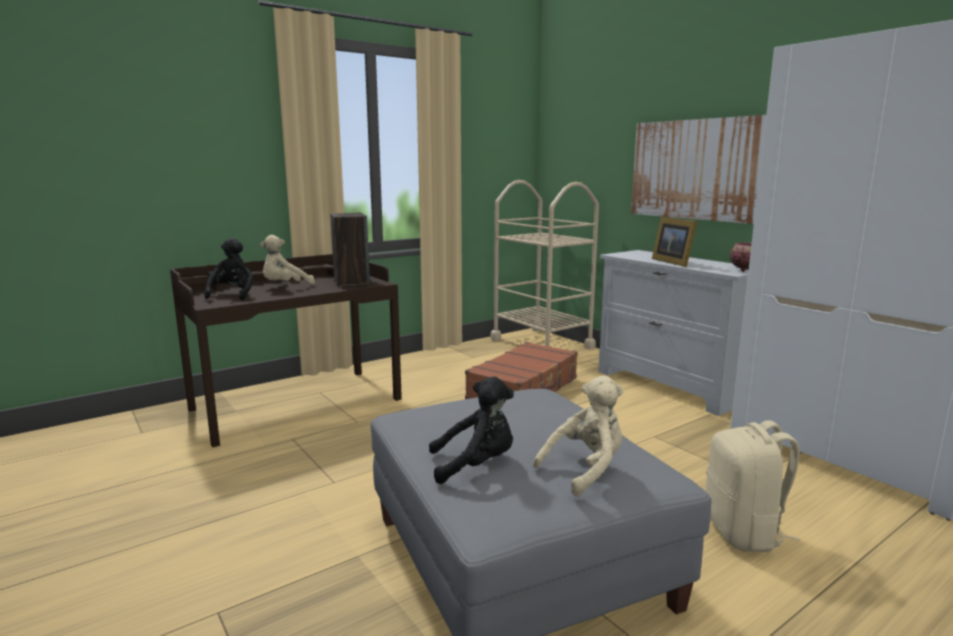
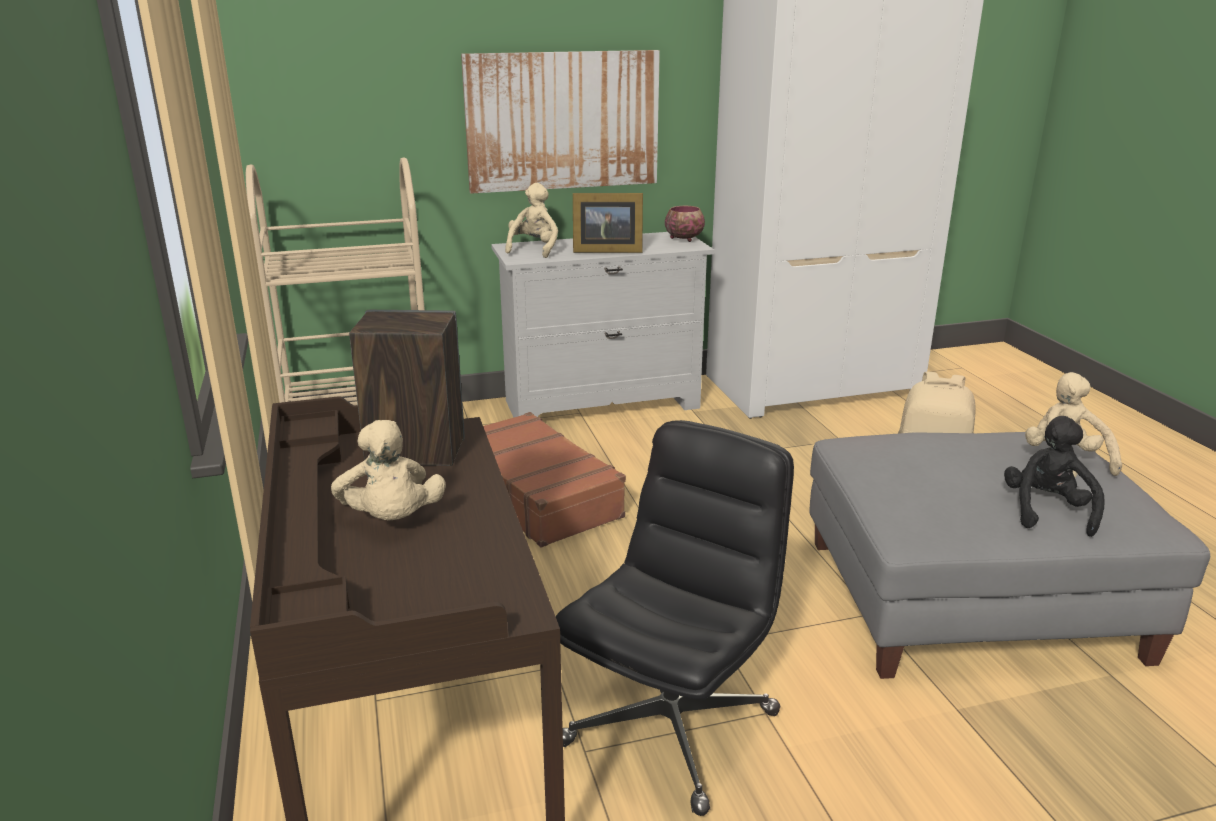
camera: 70 degrees left, 10 degrees up
black plush toy [204,238,254,300] -> none
none -> beige plush toy [505,183,558,258]
none -> black office chair [555,420,794,816]

